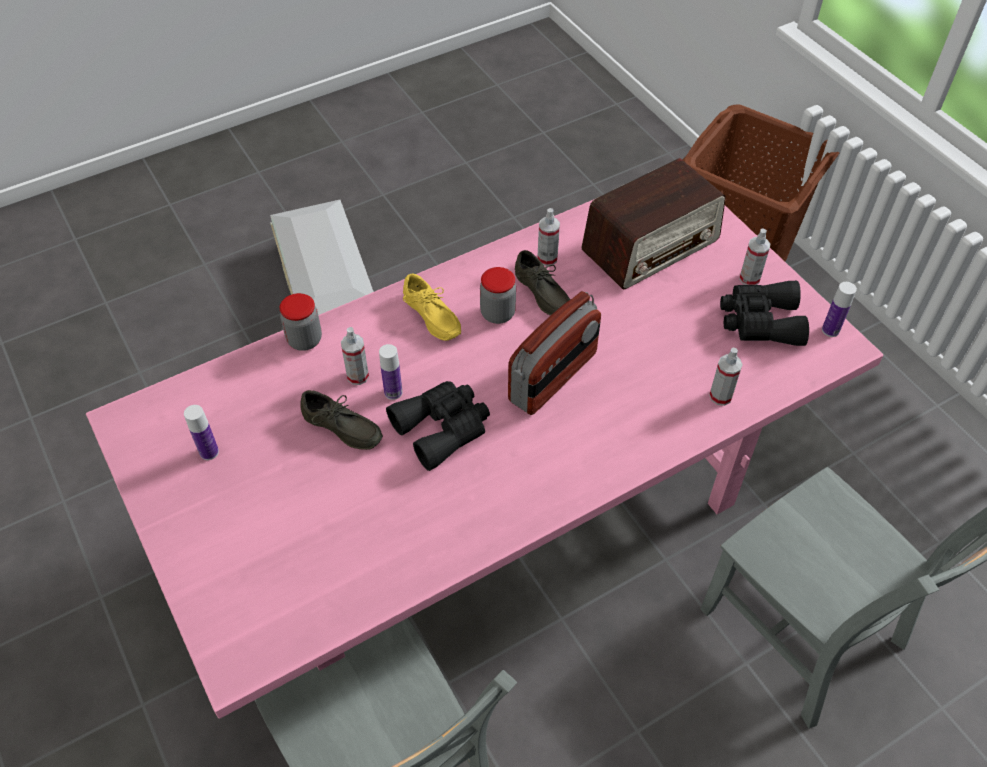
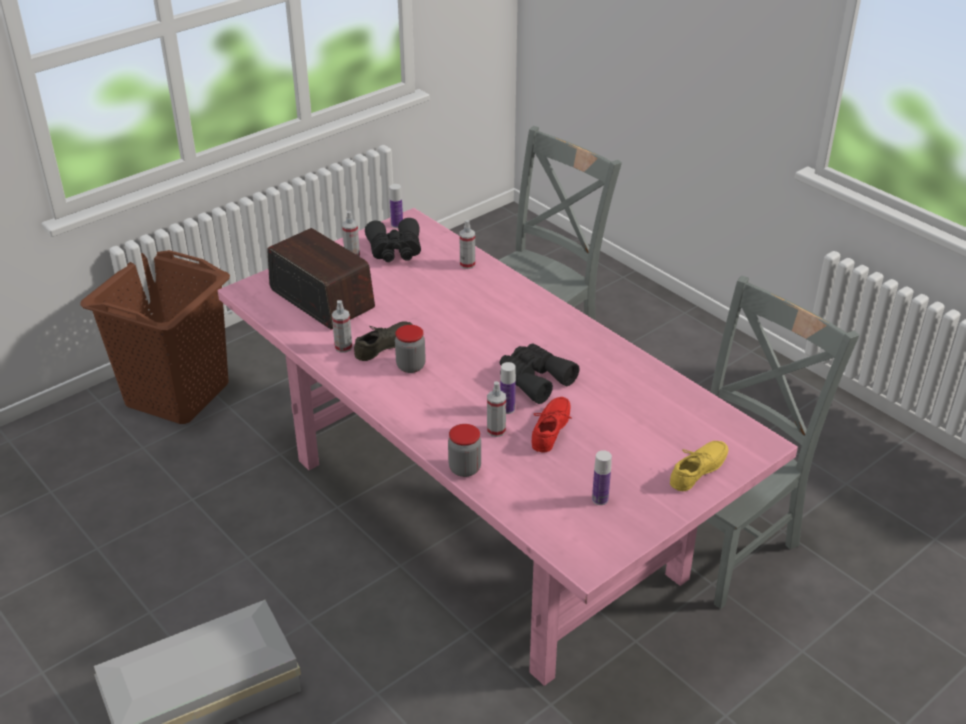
camera: 100 degrees left, 15 degrees down
grey shoe [300,390,383,450] -> red shoe [531,397,571,453]
yellow shoe [403,274,461,341] -> yellow shoe moved to [670,441,729,491]
radio [508,291,601,415] -> none

